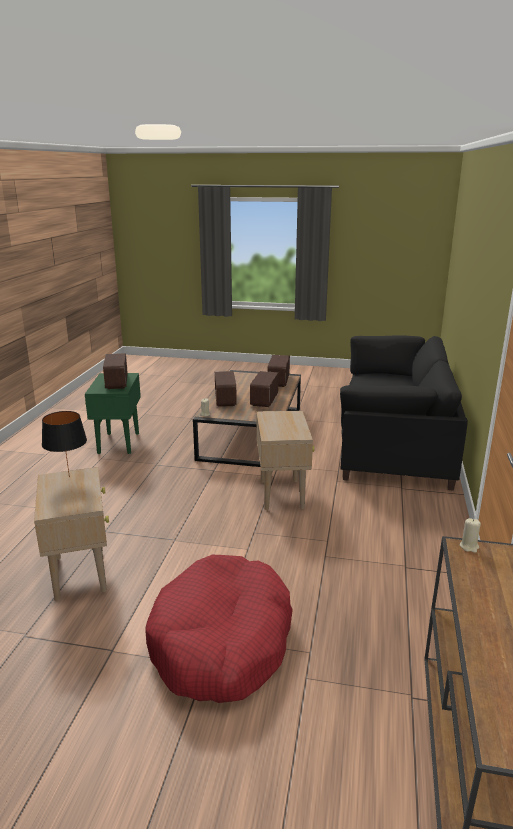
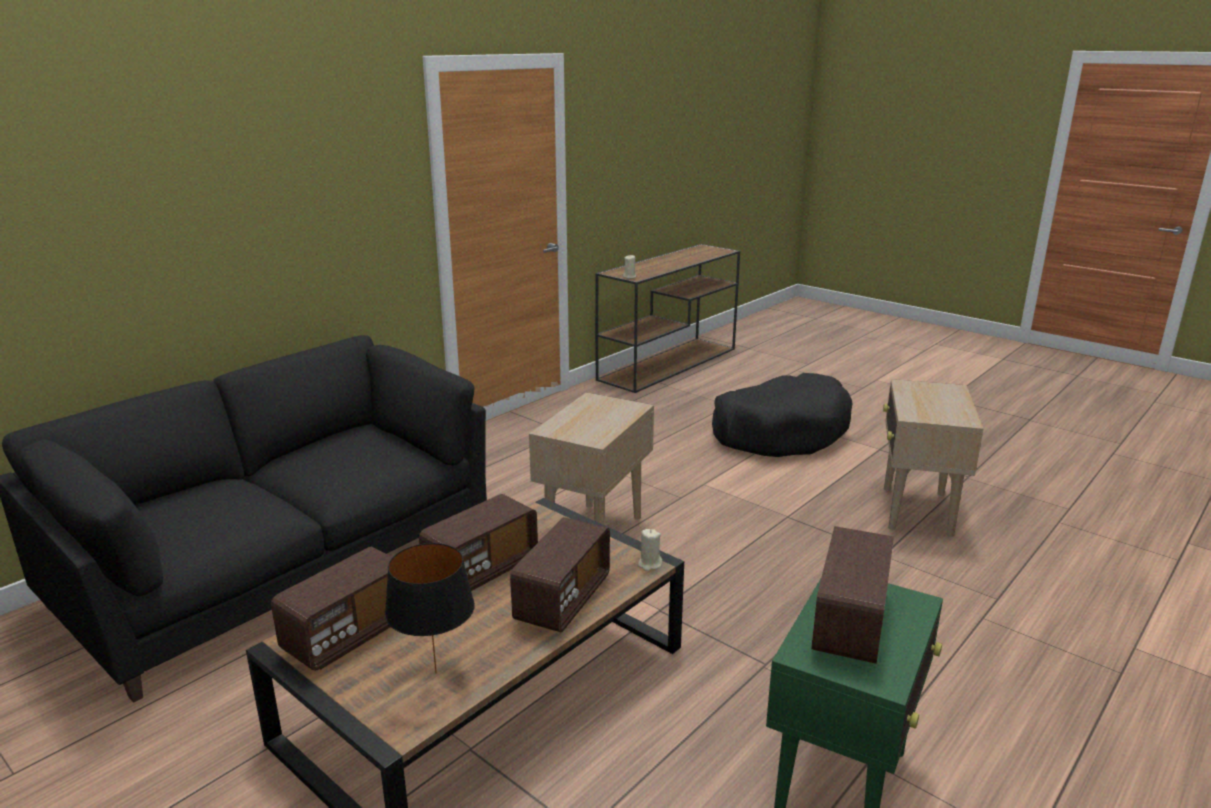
camera: 150 degrees left, 0 degrees up
black table lamp [42,411,87,477] -> black table lamp moved to [385,543,475,673]
red dog bed [145,555,293,703] -> black dog bed [712,373,853,457]

